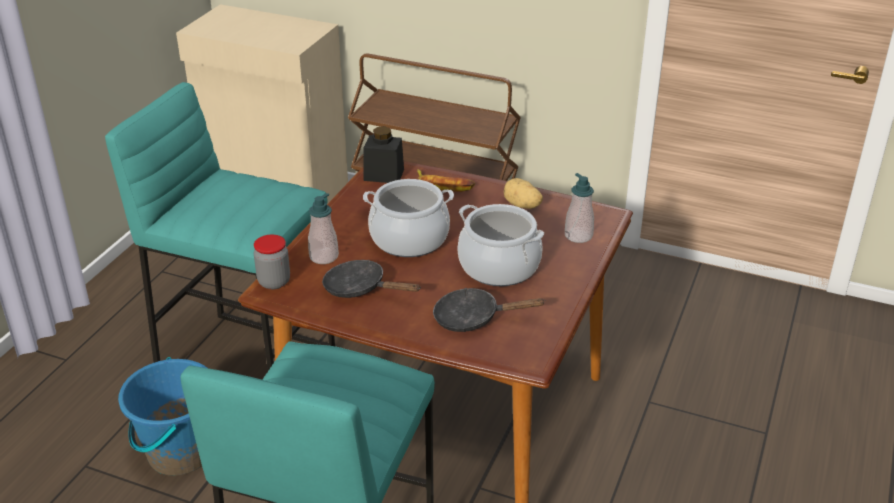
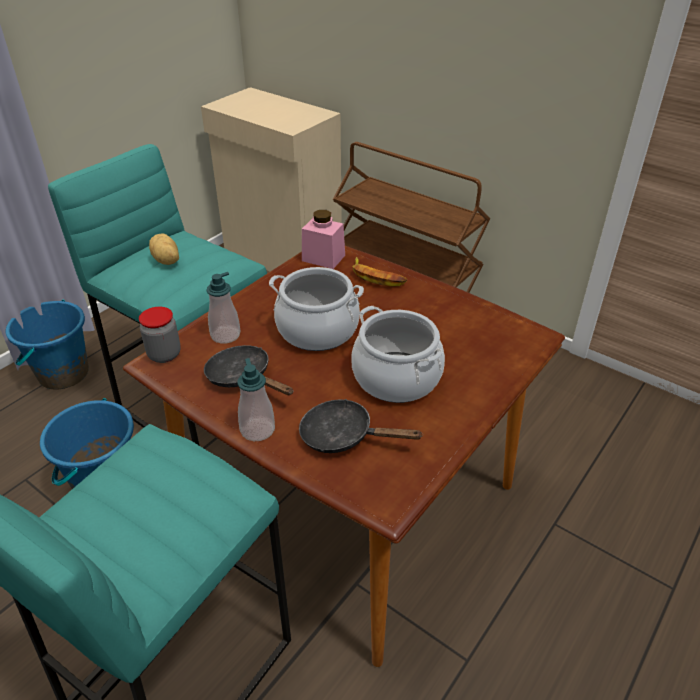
camera: 15 degrees right, 5 degrees up
black jar [363,126,404,183] -> pink jar [302,210,345,269]
potato [504,178,543,209] -> potato moved to [149,233,179,265]
soap dispenser [565,173,594,243] -> soap dispenser moved to [237,358,275,441]
none -> blue bucket [6,300,89,390]

